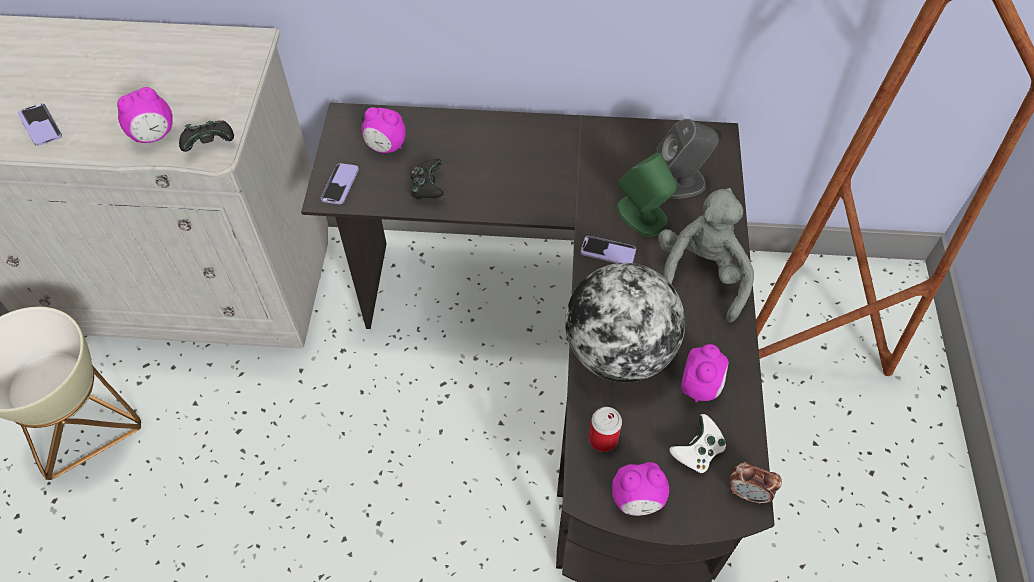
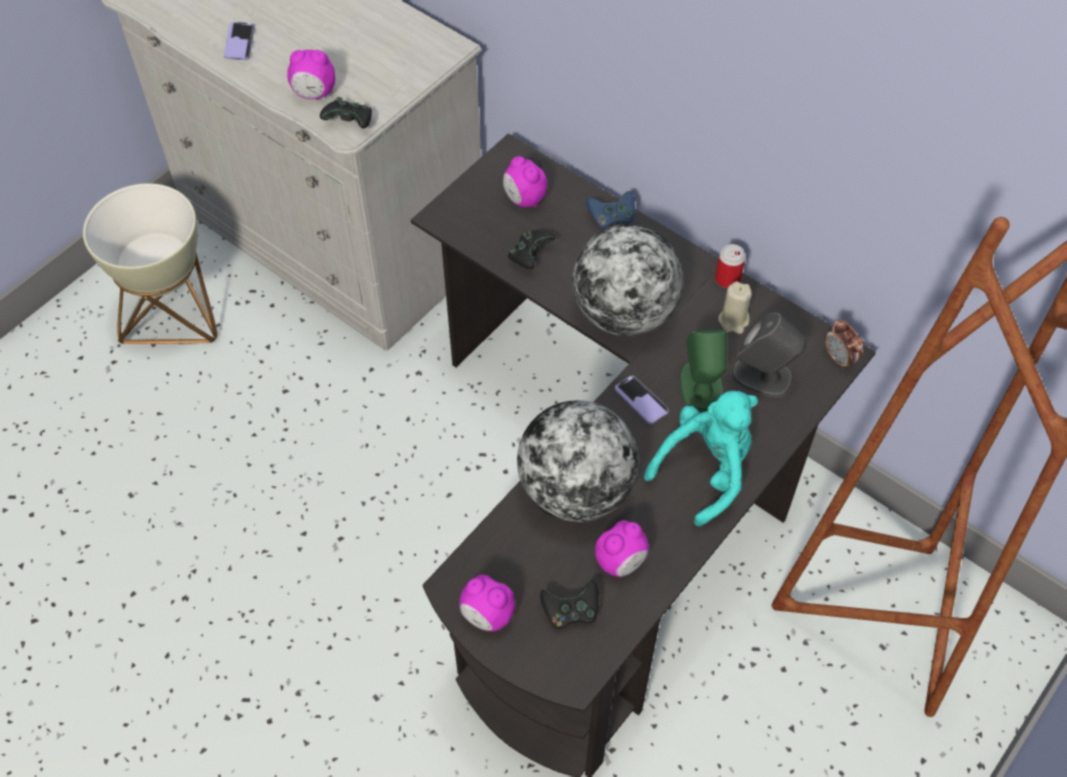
camera: 35 degrees right, 0 degrees up
phone [321,163,359,204] -> none
can [589,407,622,452] -> can moved to [715,244,746,288]
grey plush toy [658,188,754,323] -> turquoise plush toy [644,391,758,526]
white game controller [669,414,726,473] -> black game controller [540,581,599,629]
alarm clock [729,462,782,504] -> alarm clock moved to [825,319,864,370]
none -> globe [572,224,683,336]
none -> blue game controller [587,191,635,229]
none -> beige candle [718,281,752,334]

